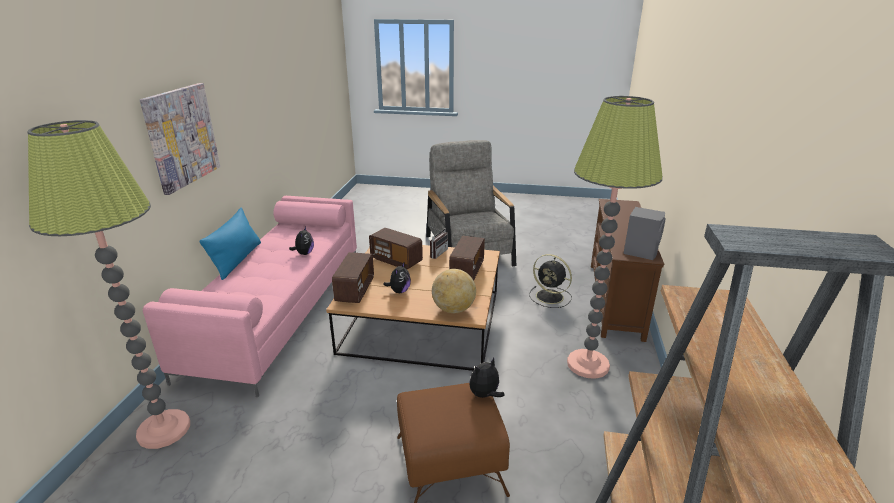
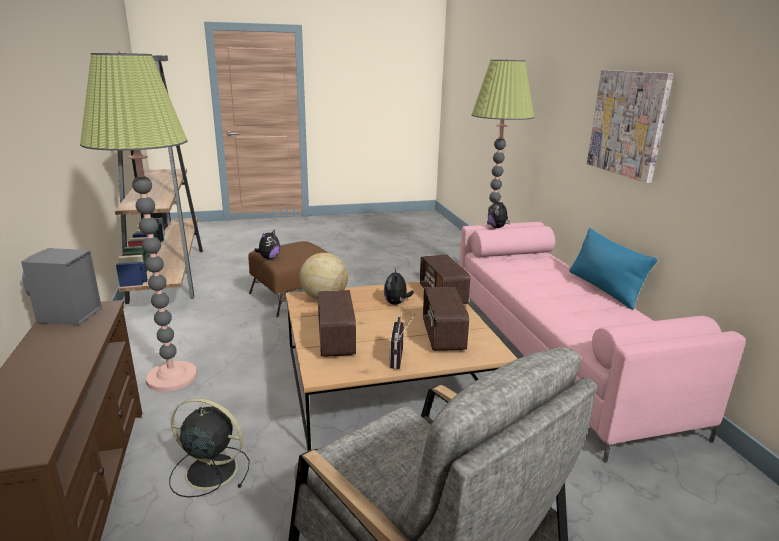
camera: 155 degrees right, 5 degrees down
plush toy [289,227,314,255] -> plush toy moved to [488,198,510,228]
radio [369,228,423,269] -> radio turned 105 degrees counterclockwise [423,287,469,351]

